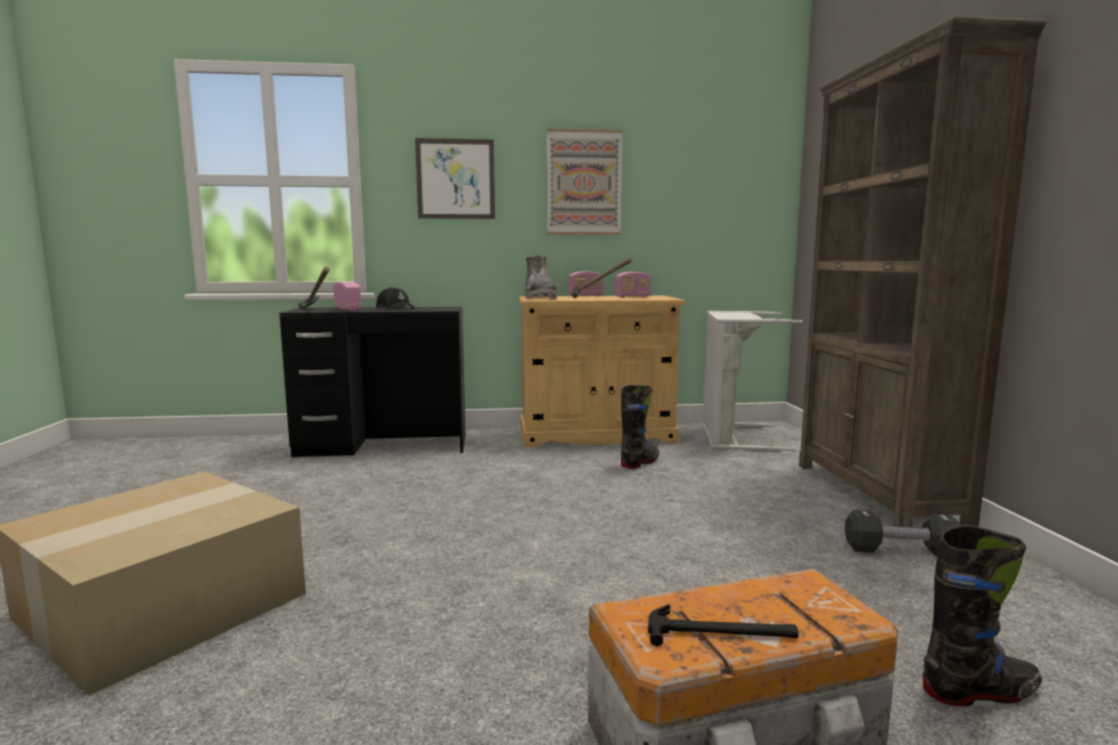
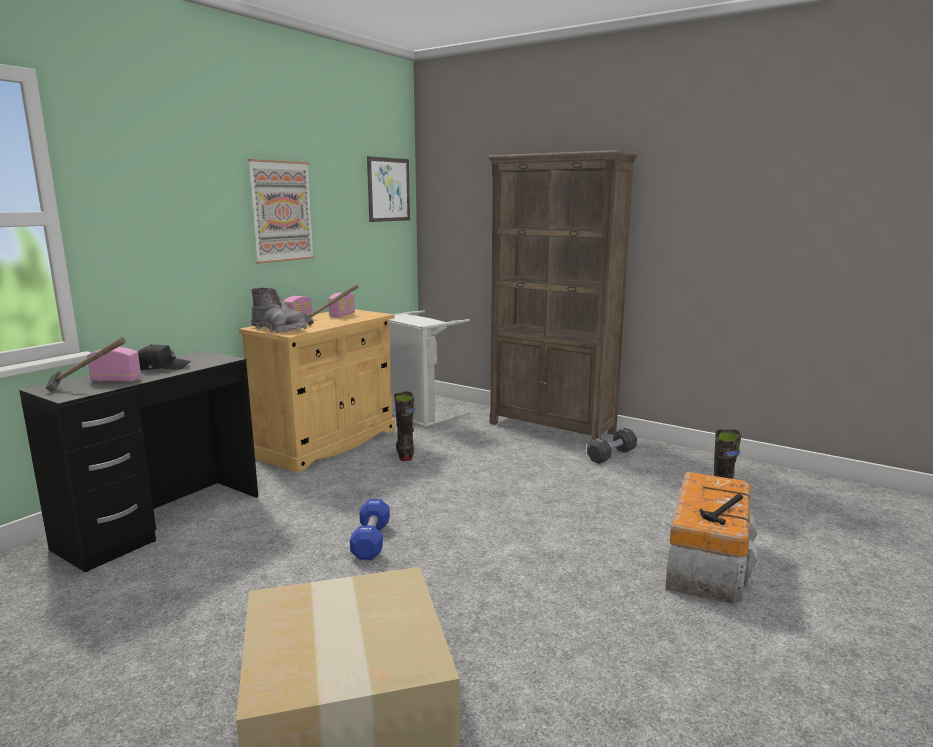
camera: 50 degrees left, 5 degrees up
picture [415,138,495,219] -> picture moved to [367,156,410,222]
none -> blue dumbbell [350,499,390,560]

